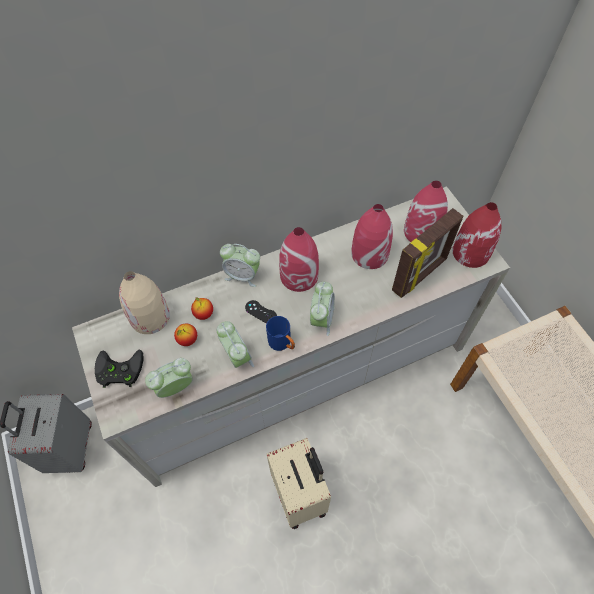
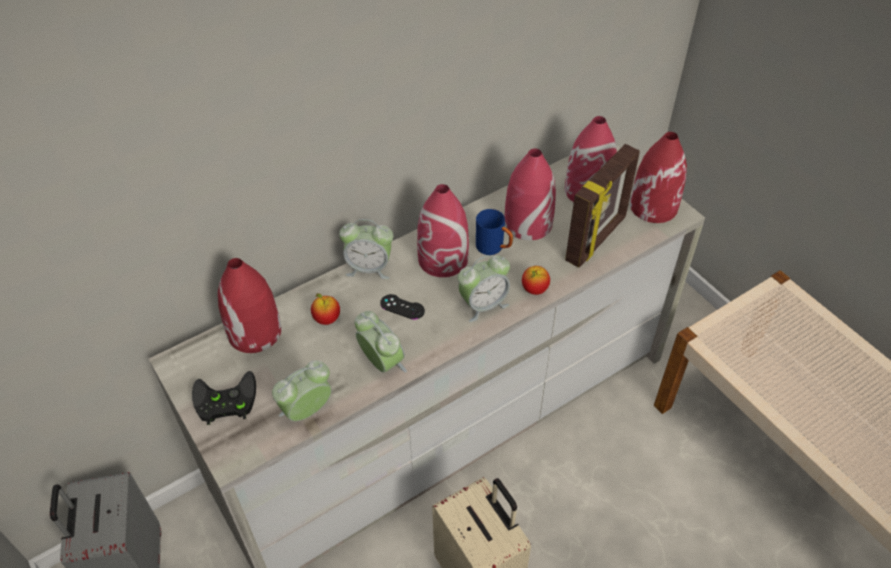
camera: 10 degrees left, 10 degrees down
beige vase [119,271,170,334] -> red vase [218,258,282,353]
apple [174,324,197,346] -> apple moved to [522,266,550,295]
blue mug [266,316,295,351] -> blue mug moved to [476,209,513,255]
alarm clock [310,282,335,336] -> alarm clock turned 60 degrees clockwise [458,255,510,322]

